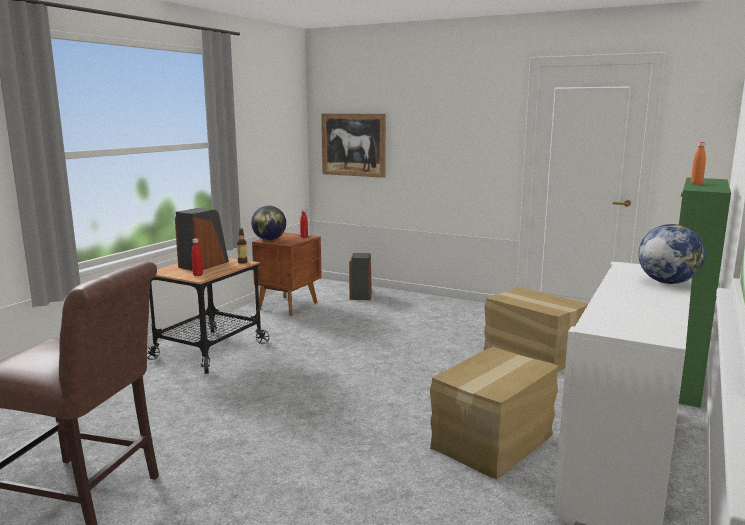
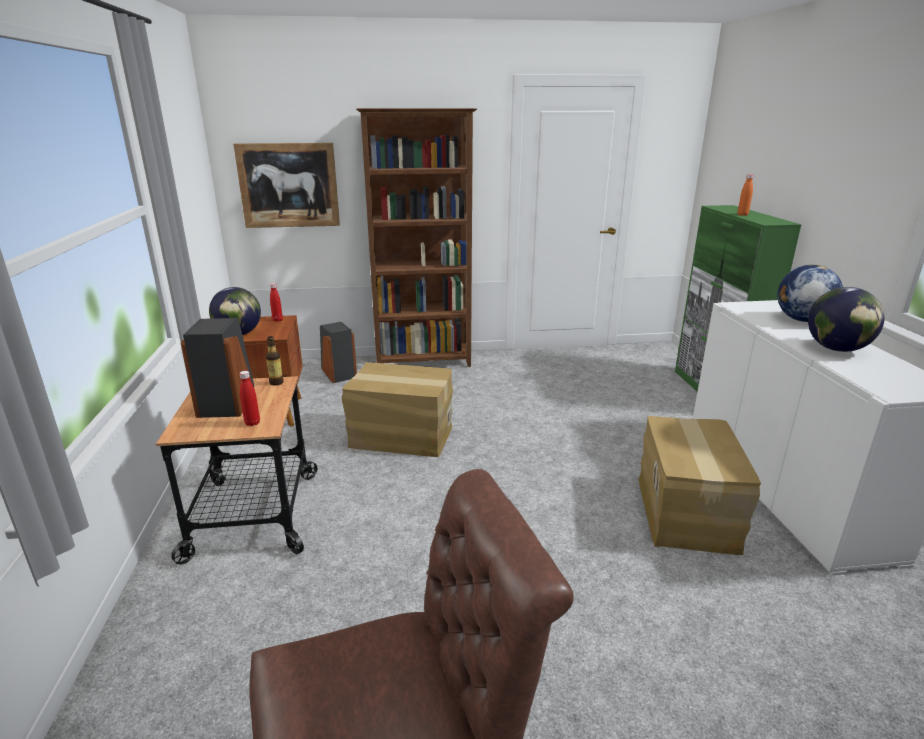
camera: 35 degrees left, 10 degrees up
cardboard box [484,287,588,372] -> cardboard box moved to [342,362,453,457]
none -> brown bookcase [356,108,477,367]
none -> globe [808,287,884,352]

